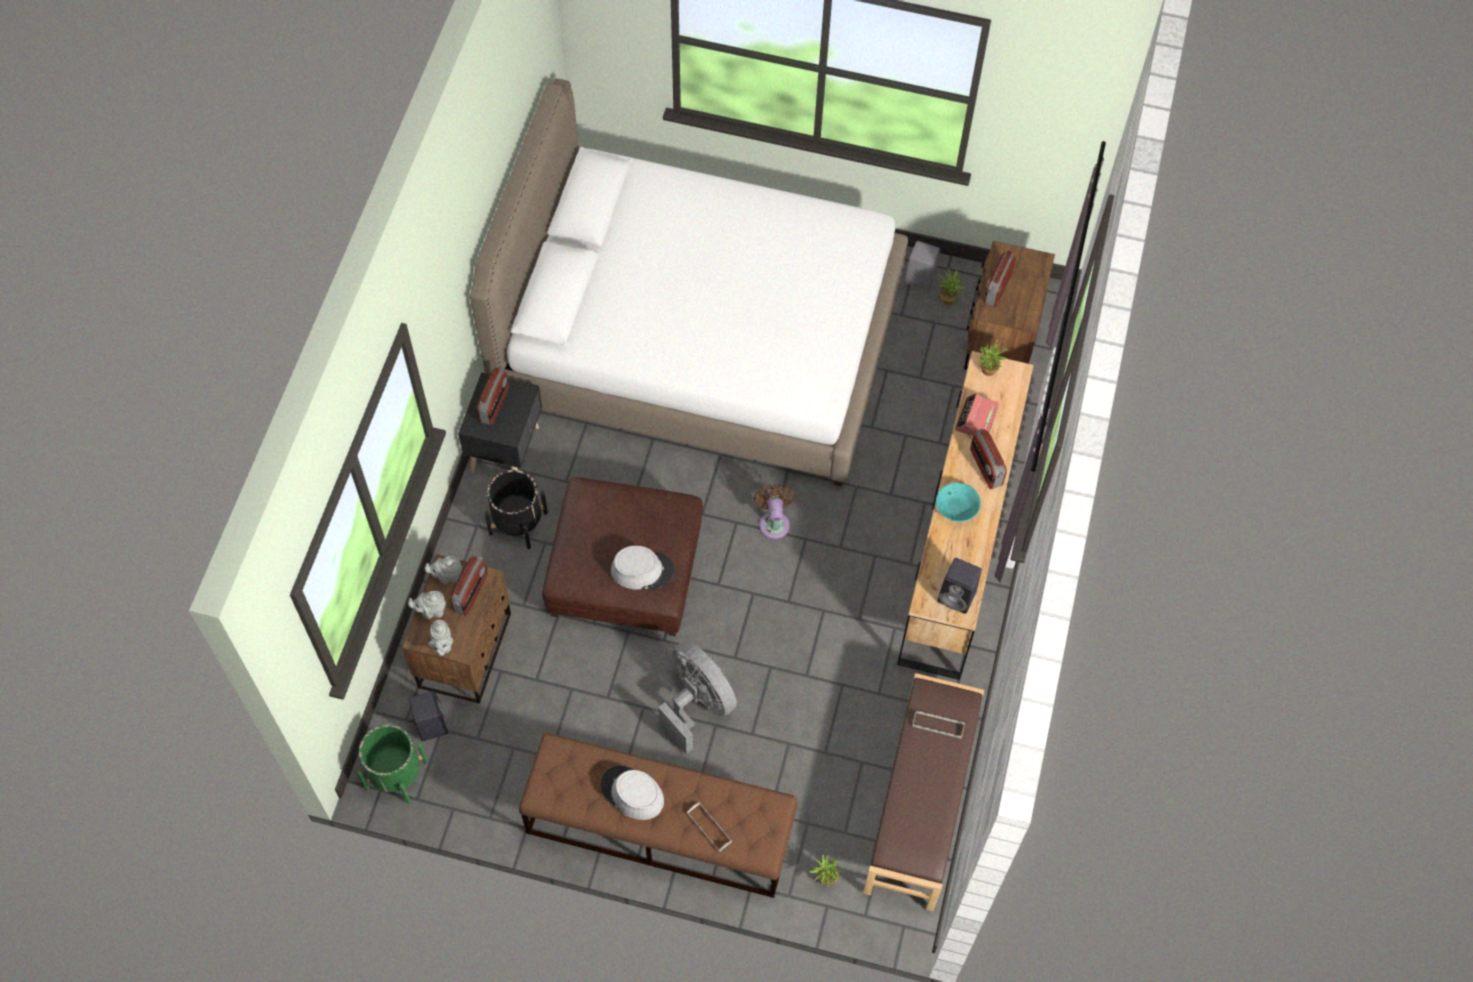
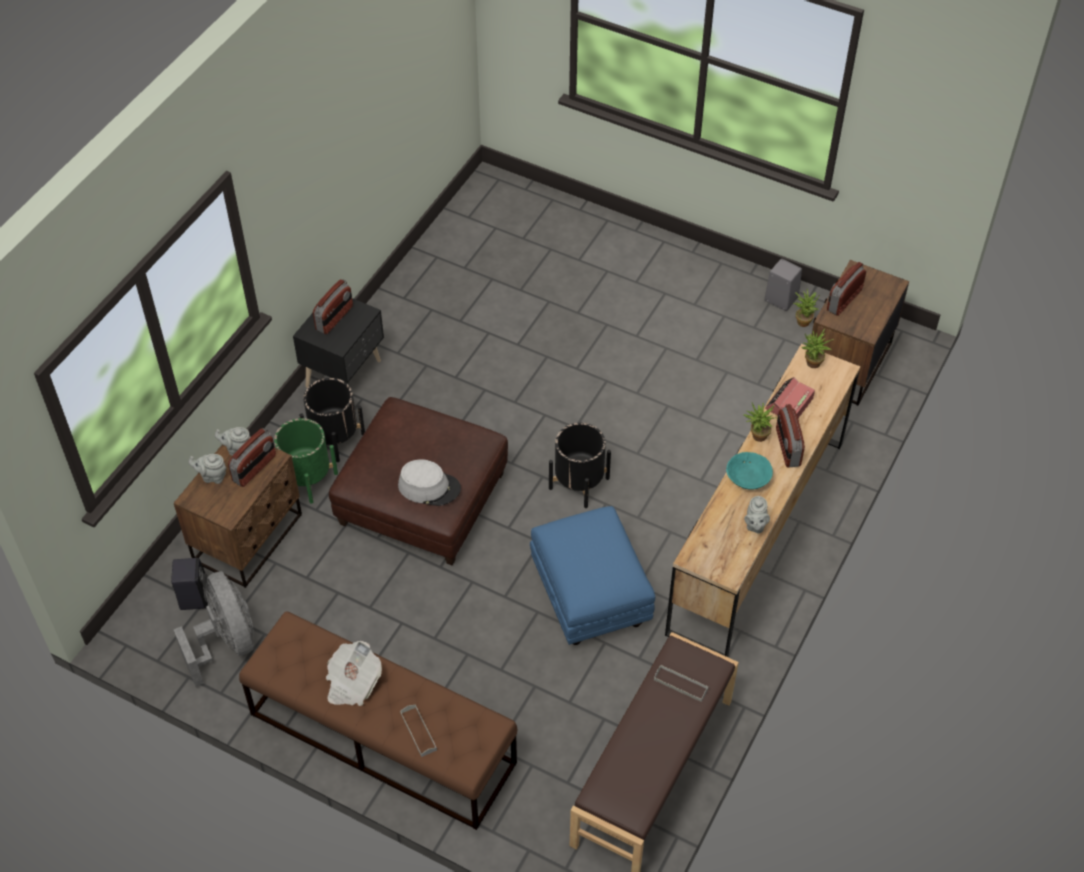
camera: 15 degrees right, 10 degrees down
green planter [358,724,428,804] -> green planter moved to [274,418,338,504]
grey teapot [428,620,453,656] -> grey teapot moved to [744,496,770,533]
white bed [470,79,908,486] -> none
grey hat [601,765,664,820] -> newspaper [326,641,382,706]
grey fan [659,641,737,754] -> grey fan moved to [174,571,254,687]
brown fan [754,484,796,539] -> black planter [549,423,611,508]
potted plant [809,855,844,887] -> potted plant moved to [743,403,777,442]
black speaker [938,558,982,614] -> none
none -> blue ottoman [530,506,655,645]

